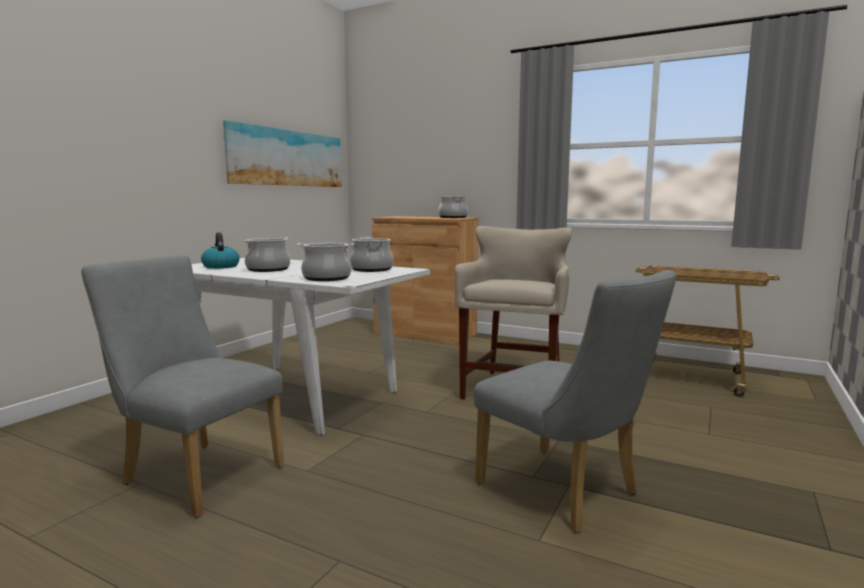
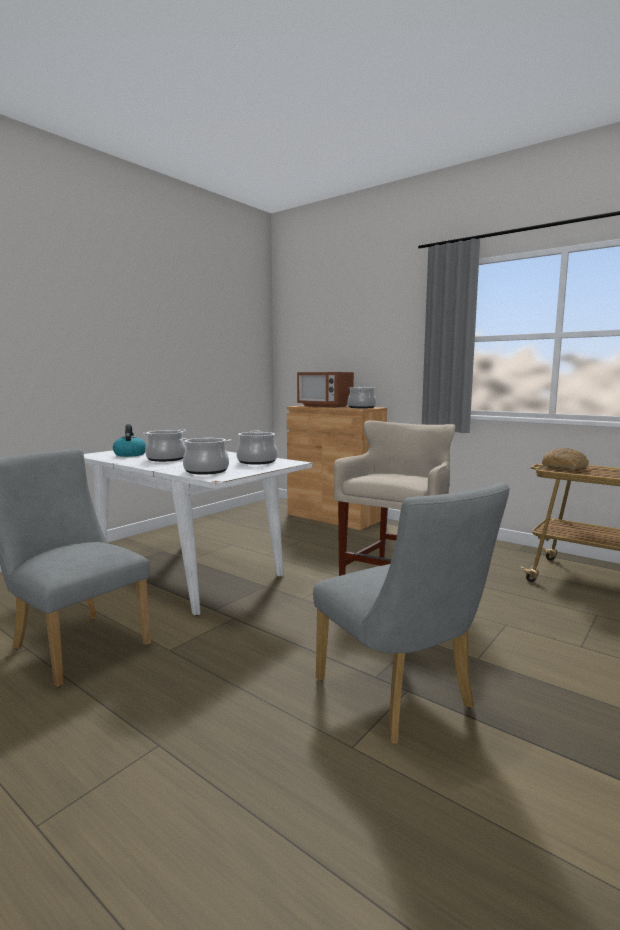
camera: 10 degrees right, 0 degrees up
picture [223,120,342,187] -> none
none -> microwave [297,372,354,407]
none -> bread [541,448,589,470]

